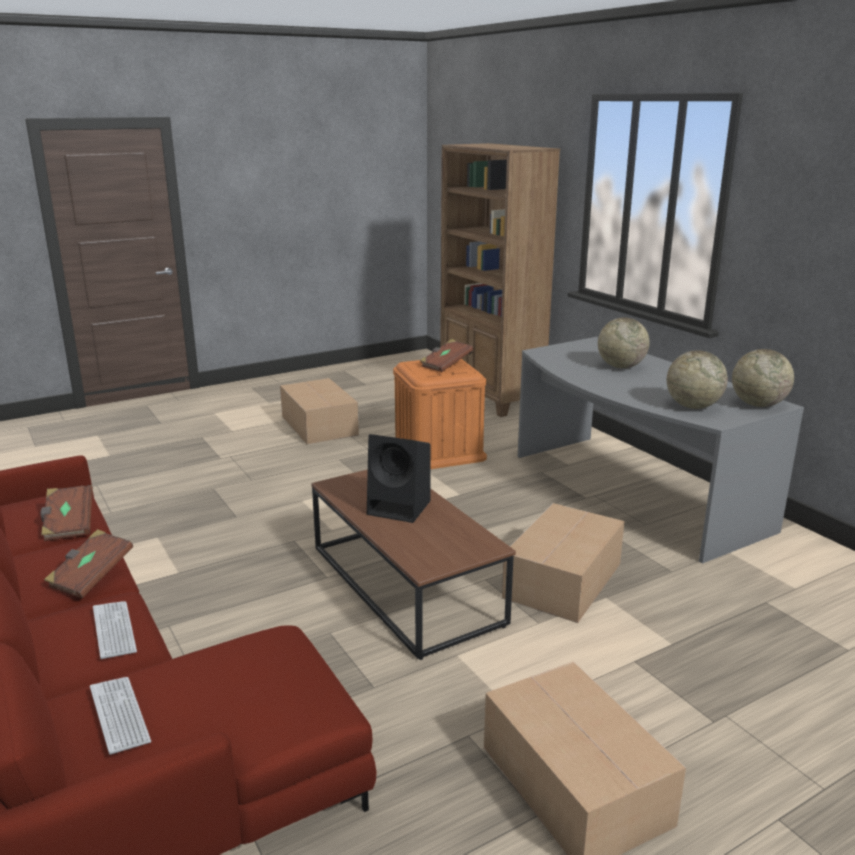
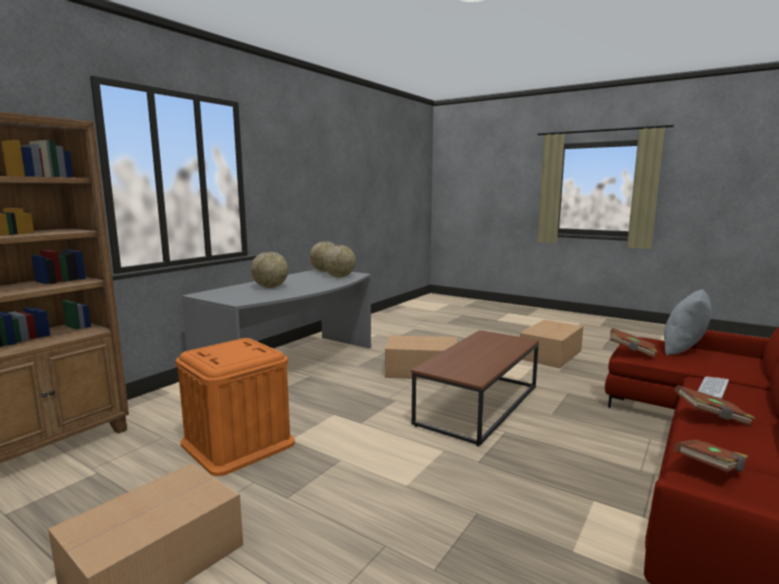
camera: 115 degrees left, 10 degrees down
keyboard [90,677,151,755] -> none
black speaker [367,434,431,523] -> none
brown book [420,339,473,372] -> brown book moved to [610,328,657,358]
none -> grey pillow [664,289,712,355]

